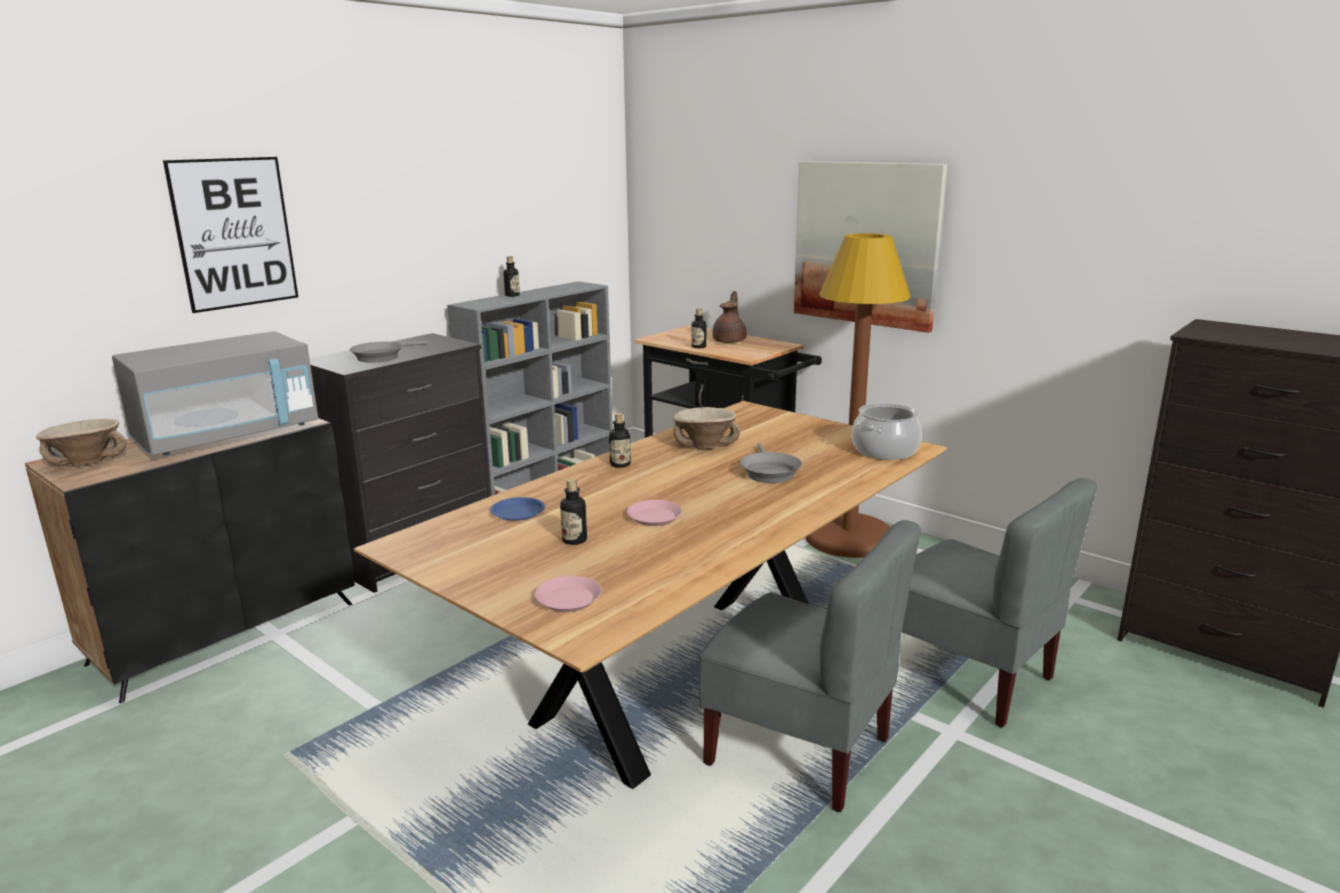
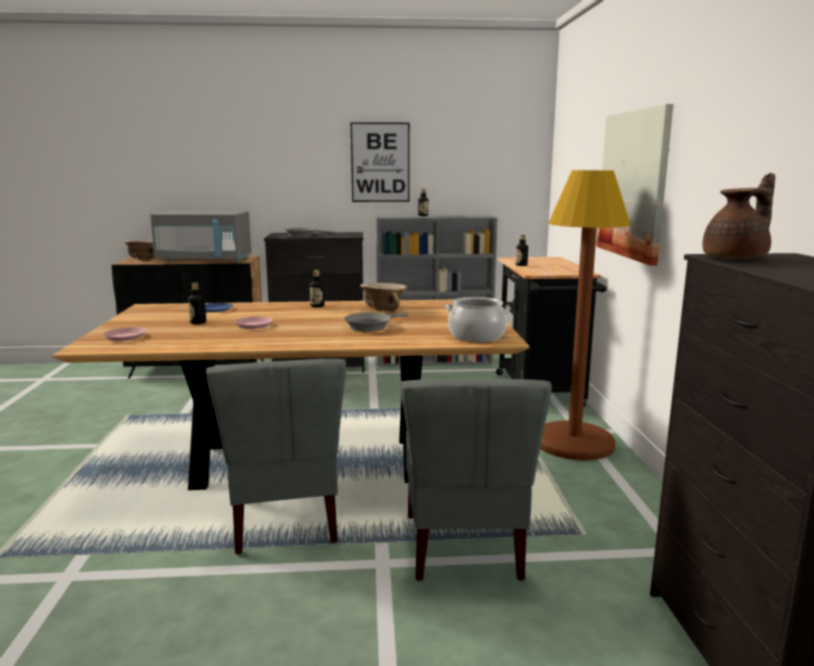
camera: 45 degrees right, 5 degrees down
picture [163,157,298,313] -> picture moved to [351,122,410,202]
brown teapot [712,291,747,343] -> brown teapot moved to [702,173,775,259]

